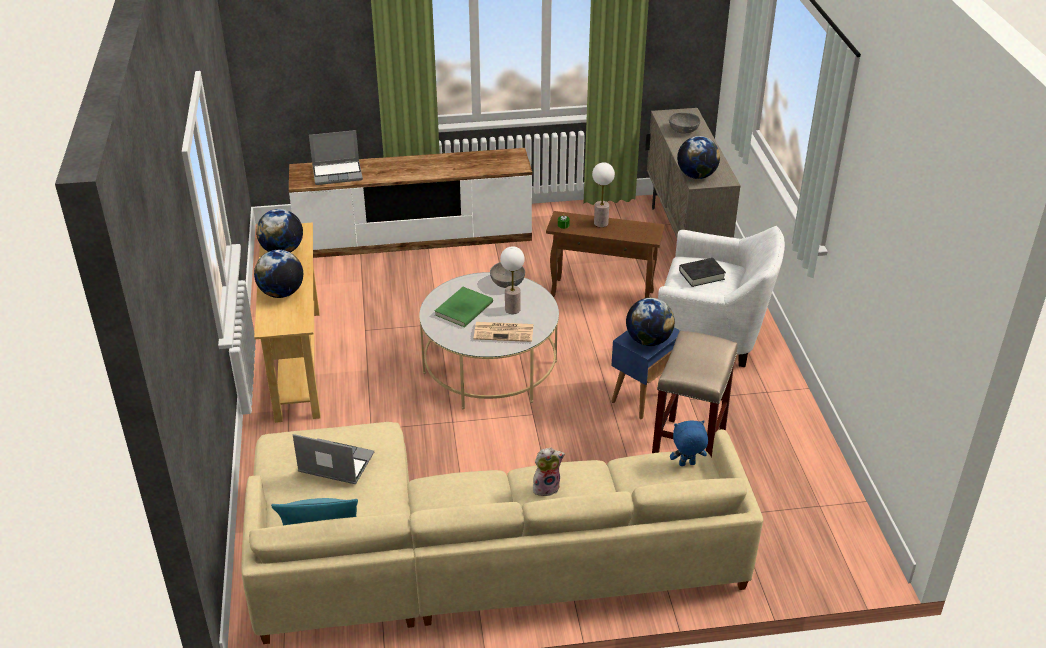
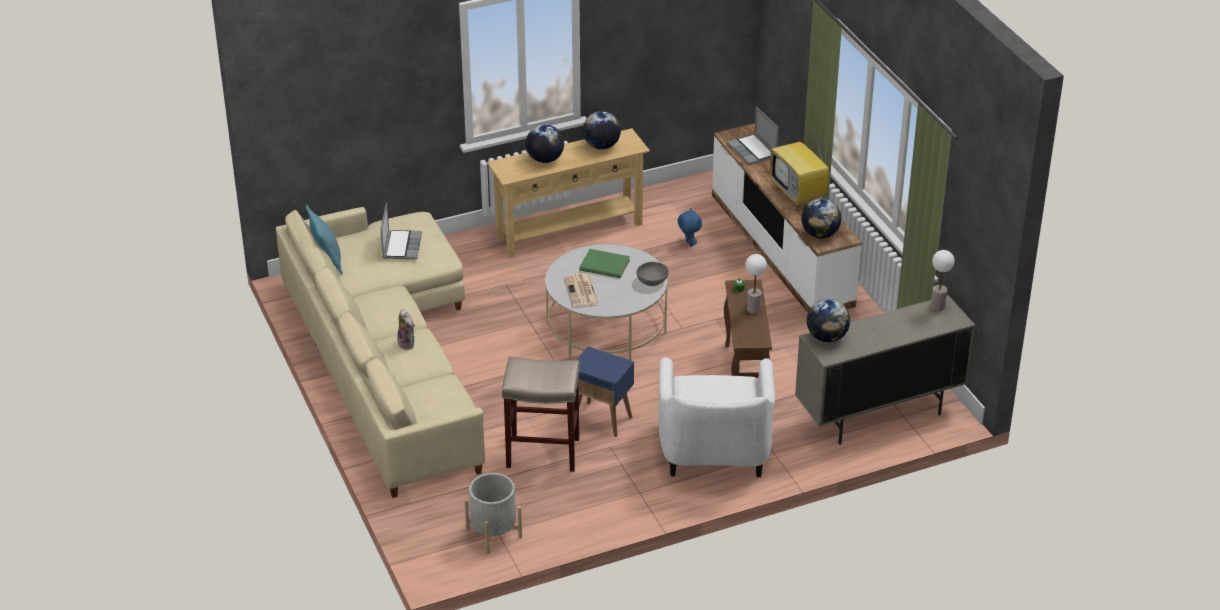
camera: 75 degrees right, 0 degrees up
table lamp [500,246,525,314] -> table lamp moved to [931,250,955,311]
globe [626,298,675,346] -> globe moved to [801,198,841,238]
grey bowl [669,112,700,134] -> none
blue plush toy [670,420,708,466] -> blue plush toy moved to [677,208,702,247]
black book [679,258,726,287] -> none
none -> grey planter [464,473,522,554]
none -> television [770,128,829,207]

